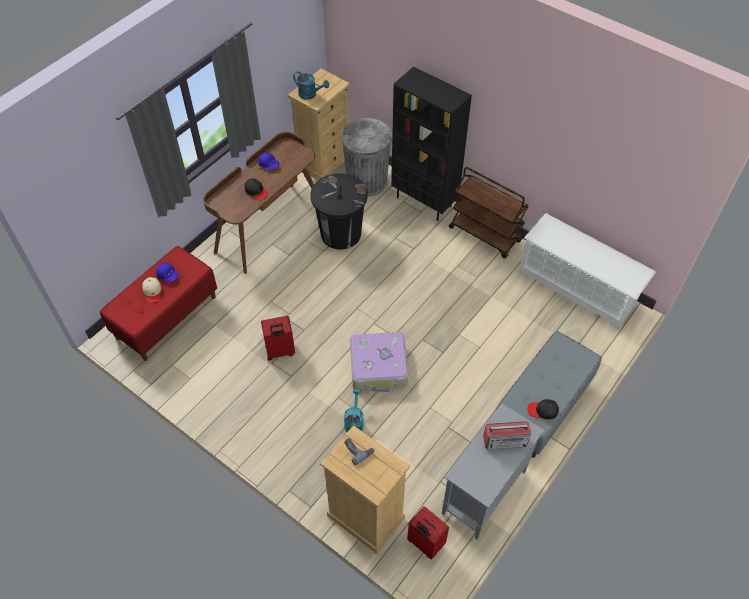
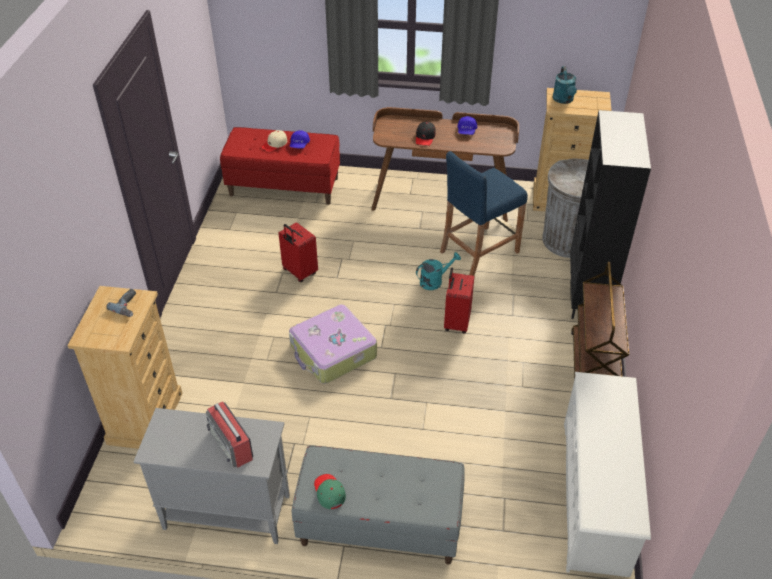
camera: 60 degrees right, 10 degrees down
black trash can [310,173,368,249] -> blue stool [440,151,528,276]
turquoise watering can [344,389,364,432] -> turquoise watering can moved to [416,252,461,290]
red suitcase [407,506,449,559] -> red suitcase moved to [444,268,474,334]
black cap [528,399,559,420] -> green cap [314,474,346,509]

